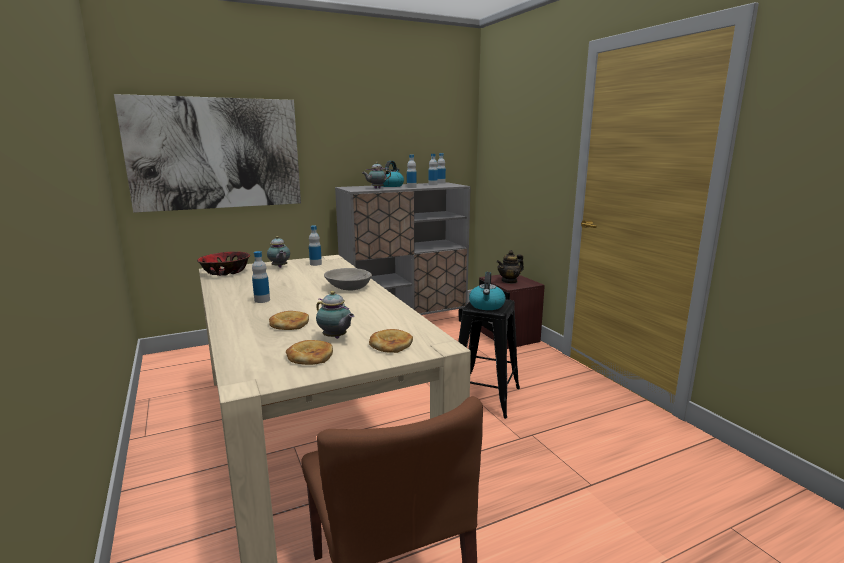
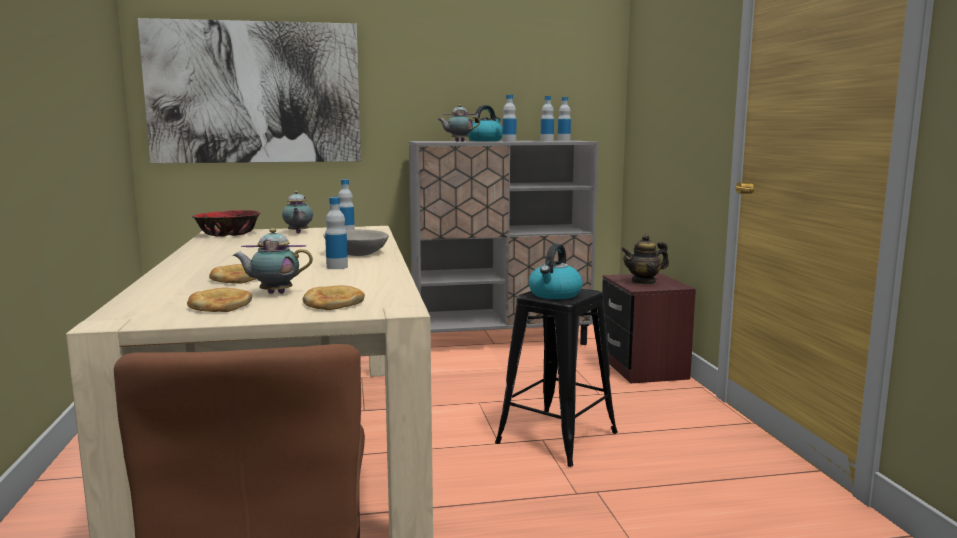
camera: 15 degrees right, 5 degrees down
bottle [252,251,270,303] -> bottle moved to [325,197,348,269]
teapot [316,291,354,339] -> teapot turned 120 degrees clockwise [233,228,313,294]

